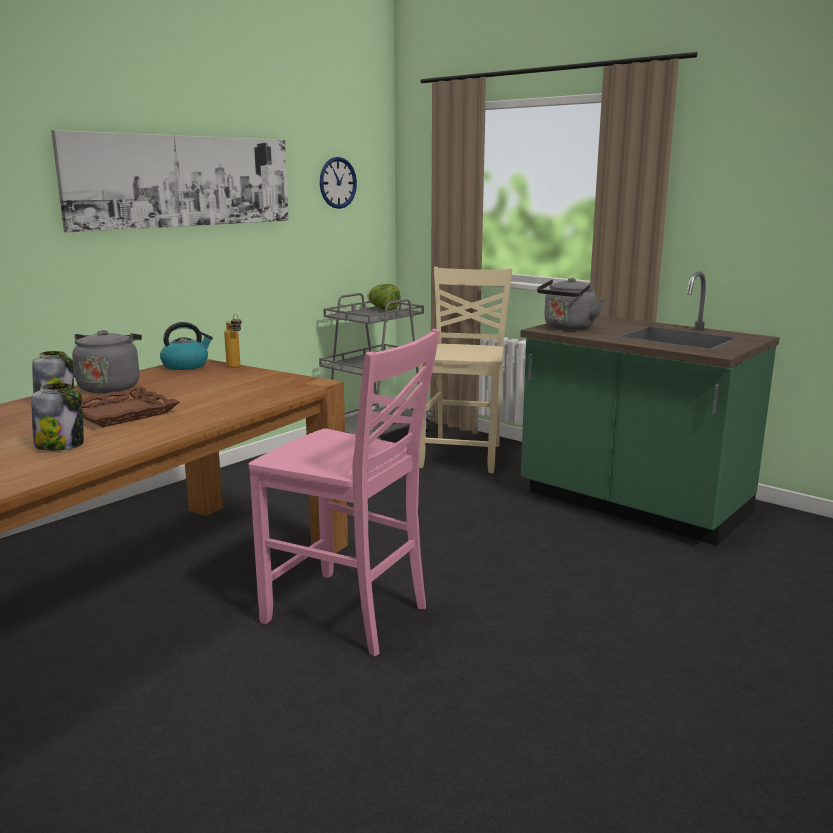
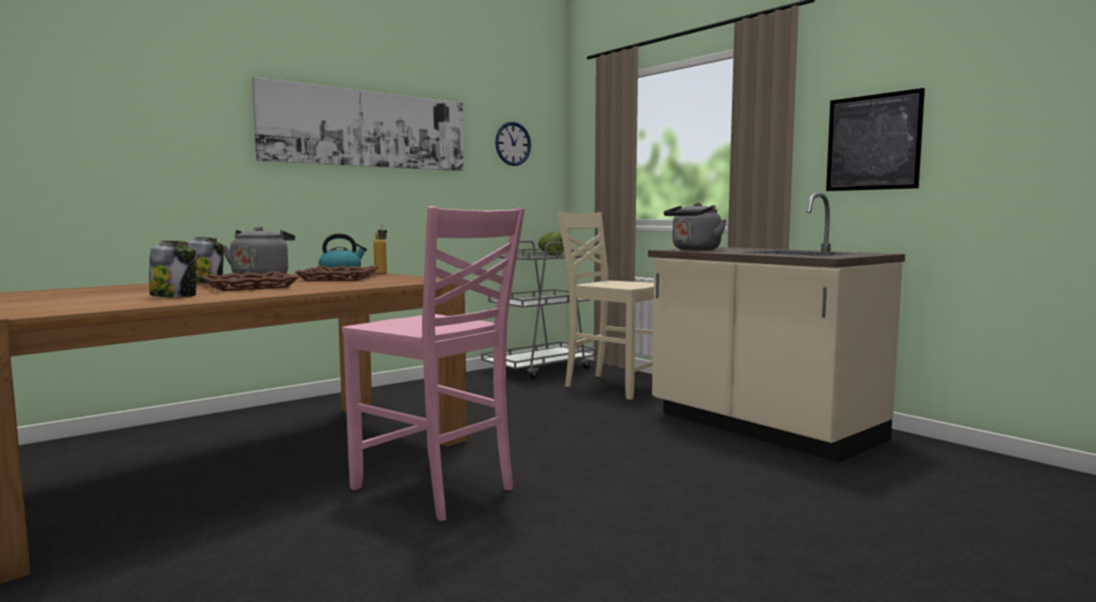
camera: 10 degrees right, 10 degrees down
beige chair [419,267,512,473] -> beige chair turned 75 degrees counterclockwise [558,212,654,400]
green counter [520,272,780,546] -> beige counter [648,193,905,462]
none -> brown tray [295,266,378,281]
none -> picture [826,88,925,191]

